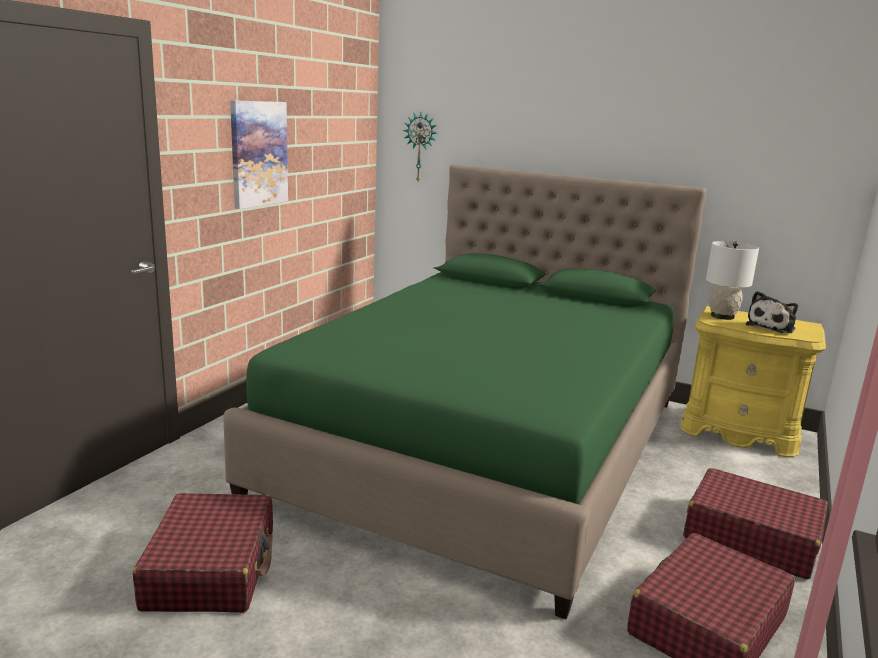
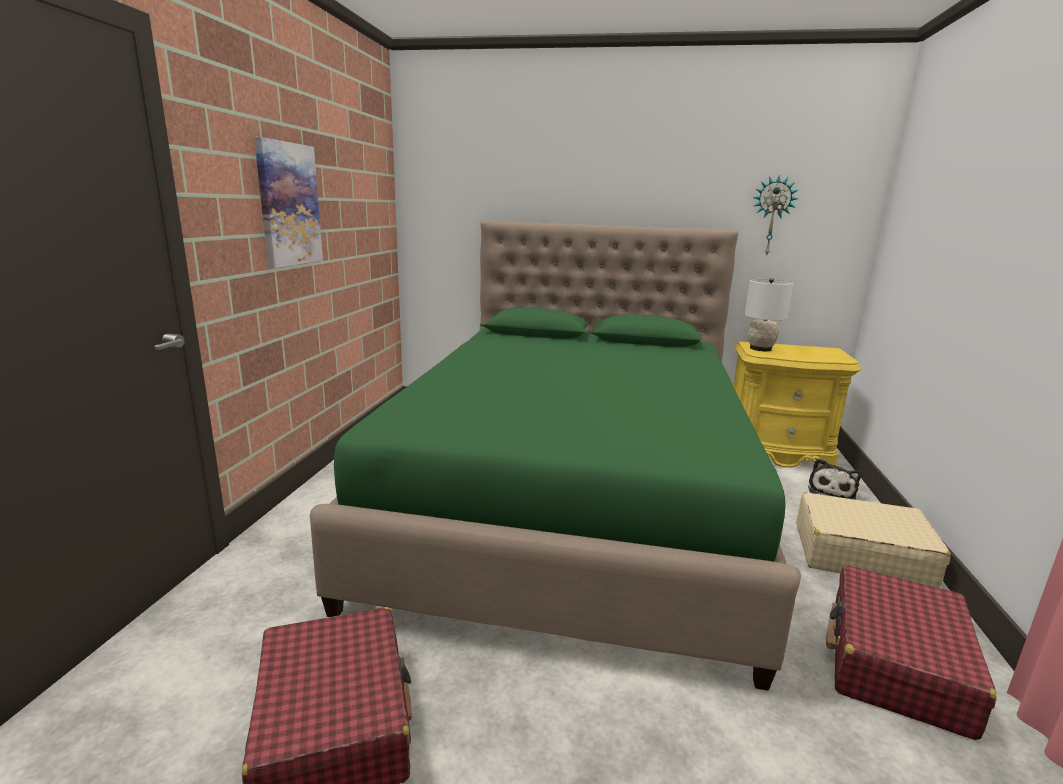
camera: 15 degrees left, 0 degrees up
wall clock [403,113,437,182] -> wall clock moved to [753,175,798,257]
red suitcase [683,468,828,579] -> beige suitcase [796,493,951,588]
plush toy [746,291,798,334] -> plush toy moved to [808,459,861,500]

